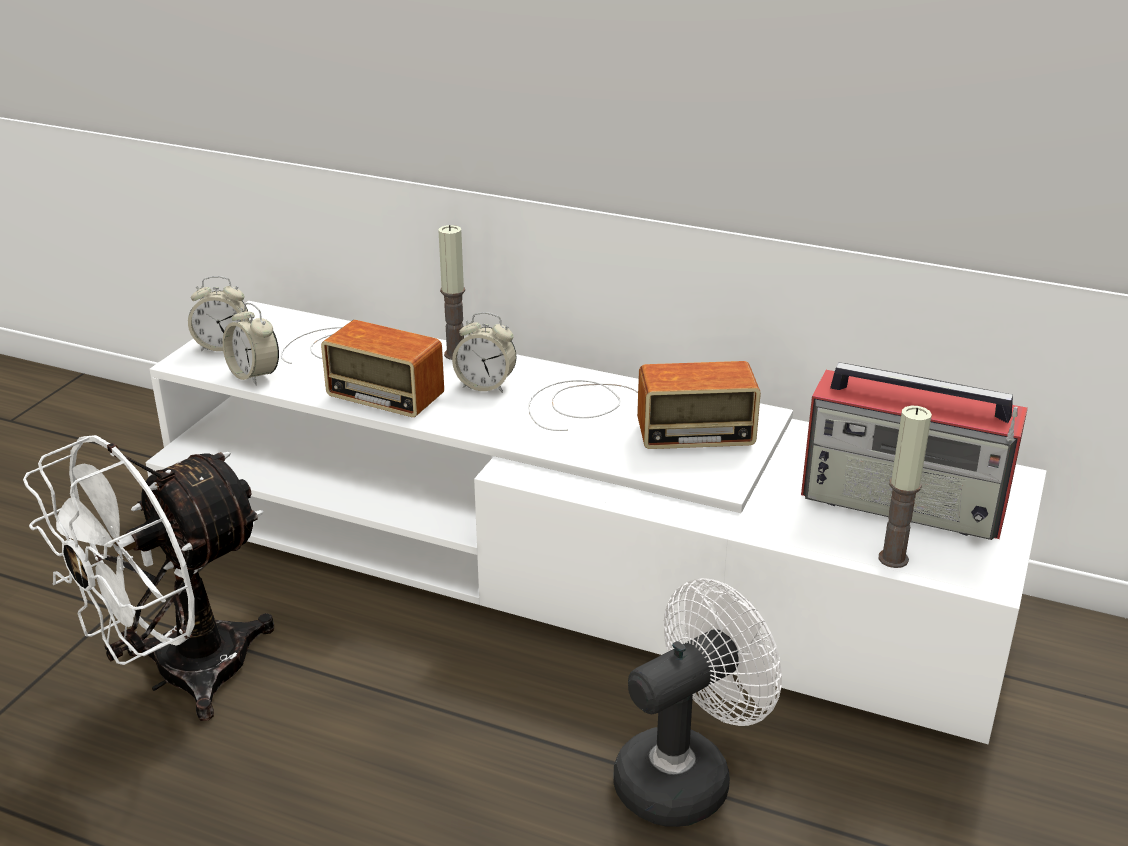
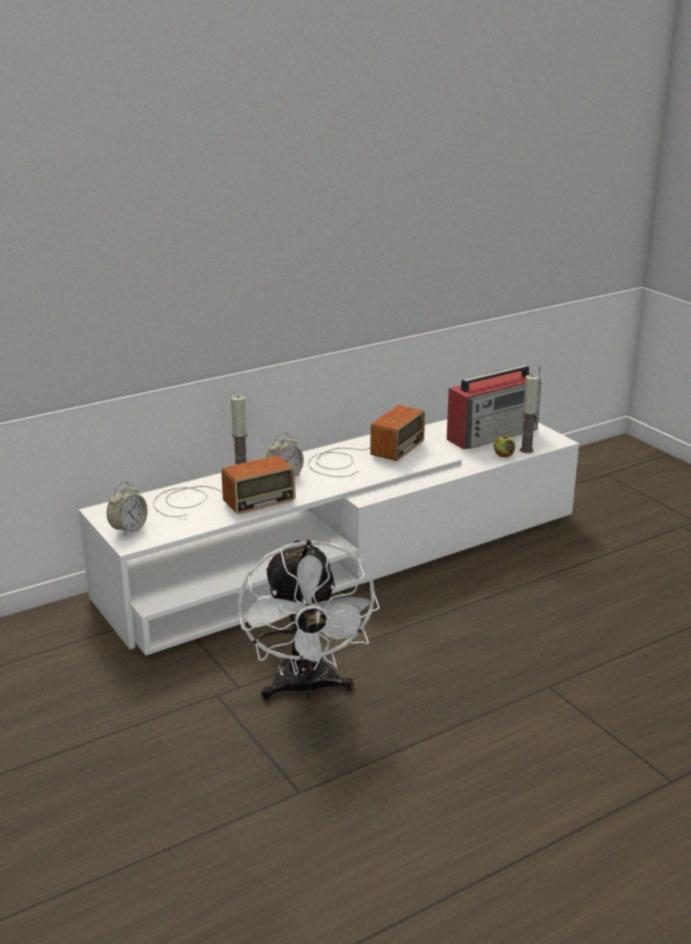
camera: 55 degrees left, 5 degrees down
alarm clock [223,303,279,385] -> none
white fan [614,578,782,827] -> none
none -> apple [494,433,515,457]

